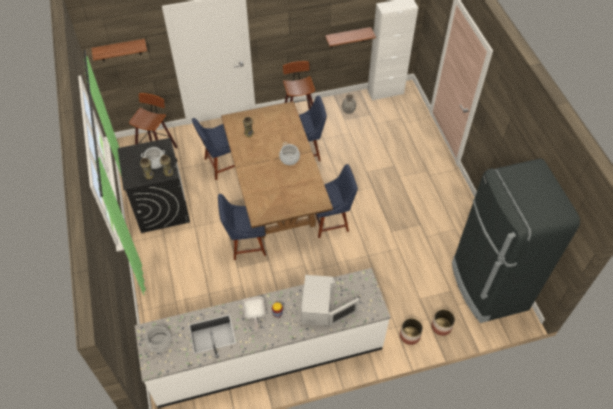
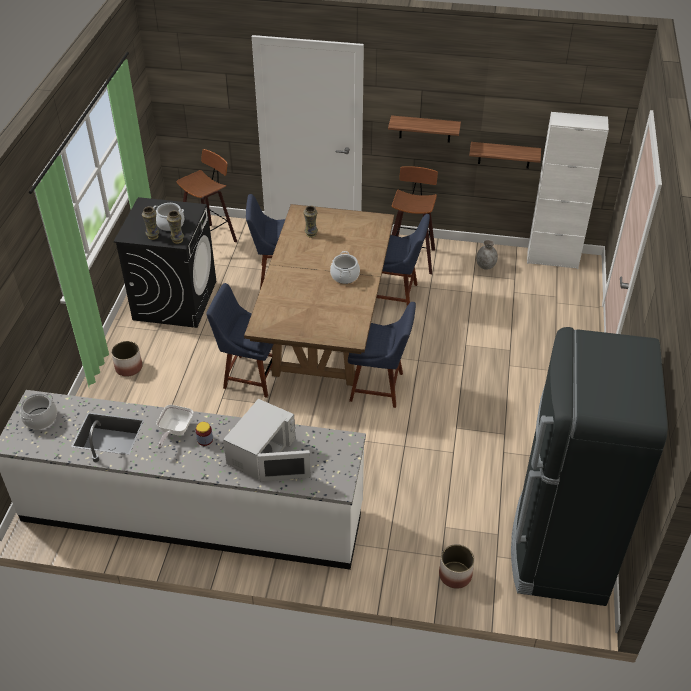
camera: 25 degrees right, 10 degrees down
shelf [91,39,147,61] -> shelf moved to [388,115,461,143]
planter [400,318,423,345] -> planter moved to [111,341,142,377]

